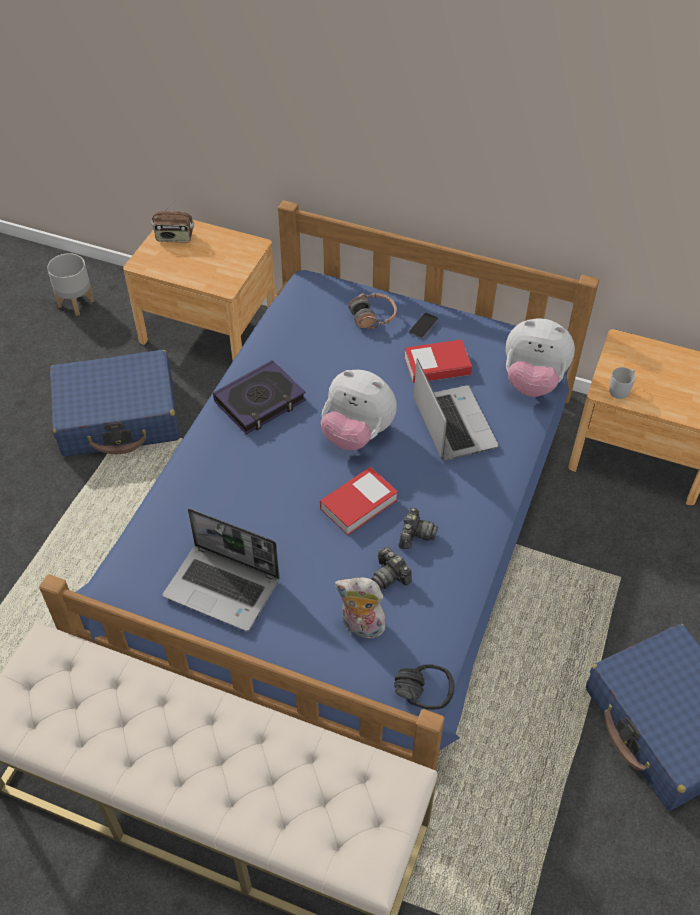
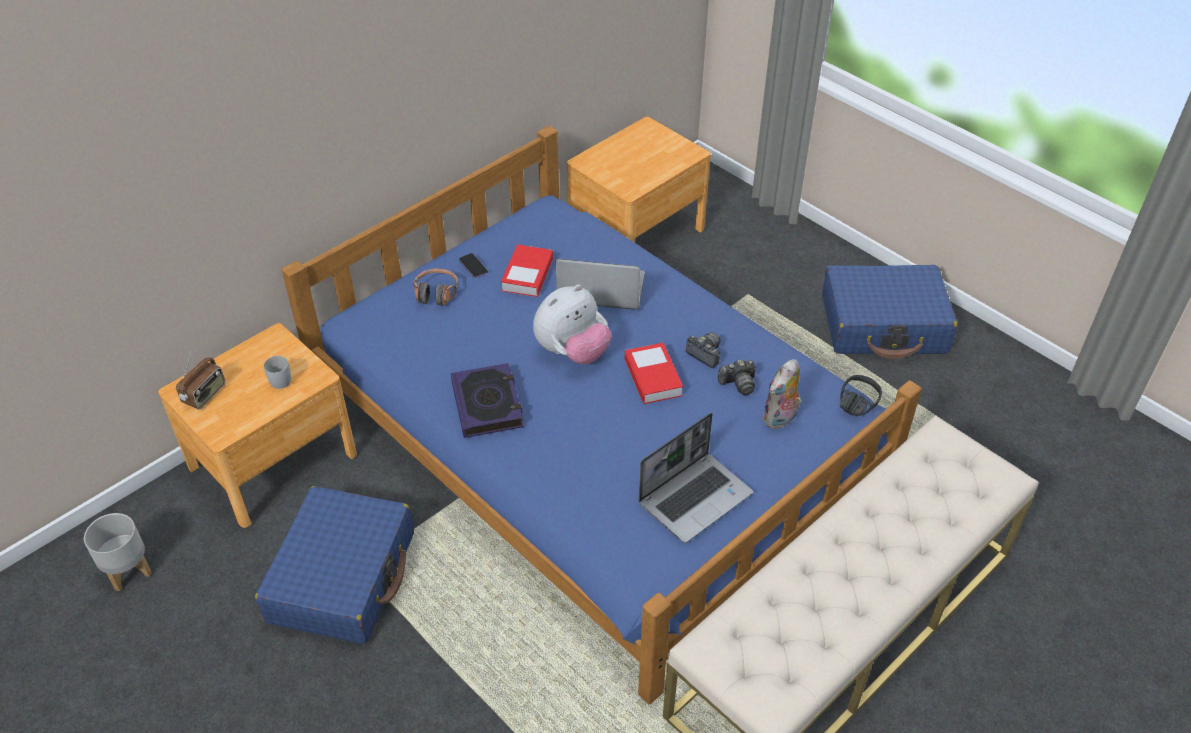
camera: 65 degrees left, 5 degrees down
plush toy [506,318,575,397] -> none
white mug [609,367,635,399] -> white mug moved to [264,355,291,389]

